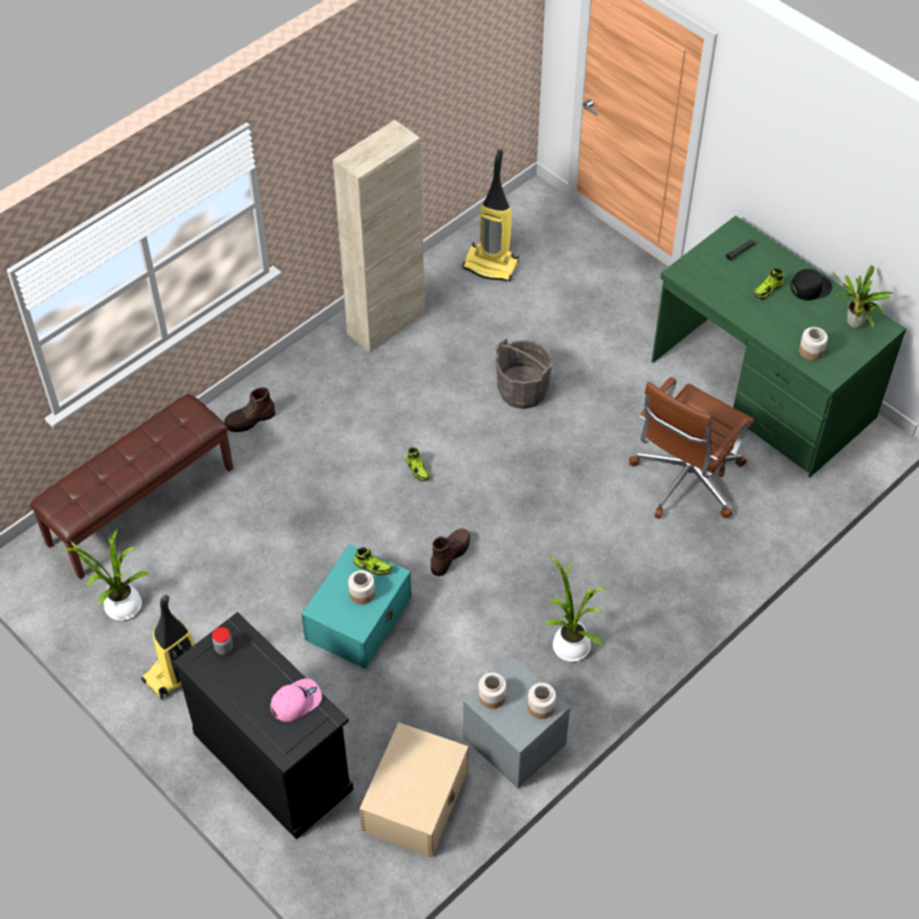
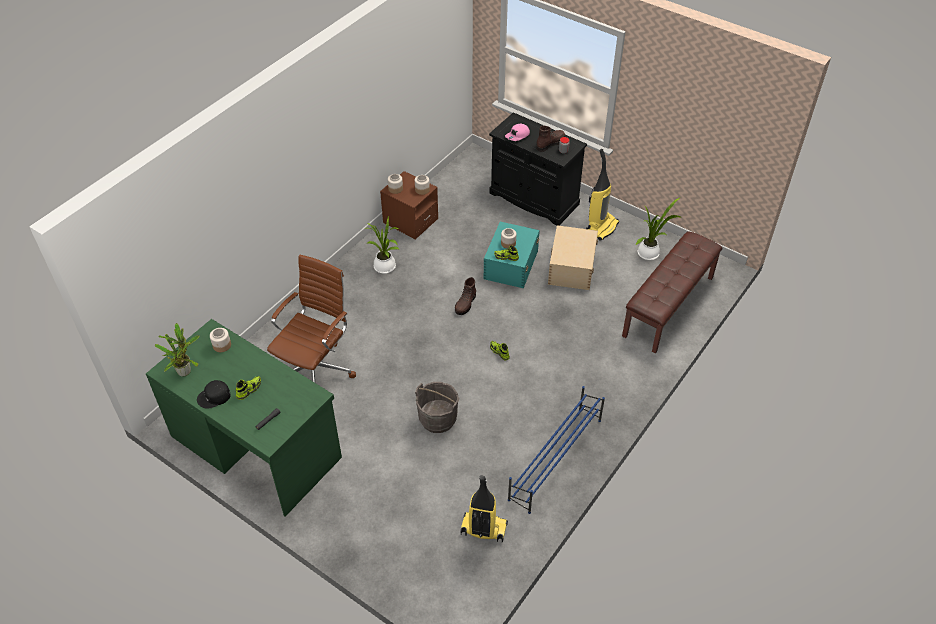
camera: 170 degrees right, 5 degrees down
brown boot [224,387,275,432] -> brown boot moved to [536,126,565,152]
beige cabinet [333,120,425,353] -> blue shoe rack [508,386,605,514]
beige storage box [359,722,469,857] -> beige storage box moved to [548,225,598,290]
grey nightstand [463,657,570,788] -> brown nightstand [380,171,438,239]

